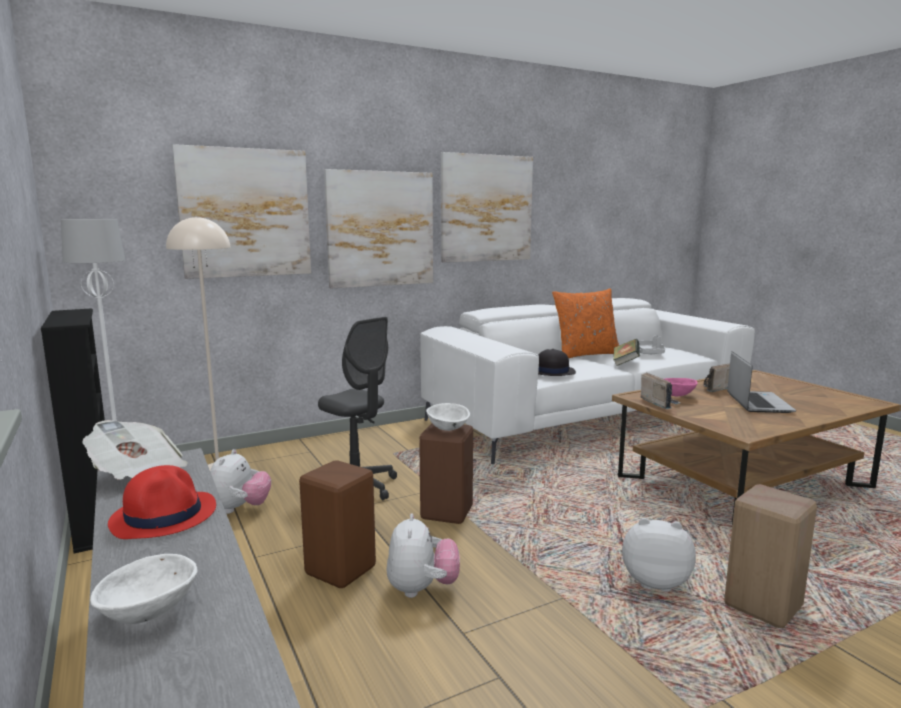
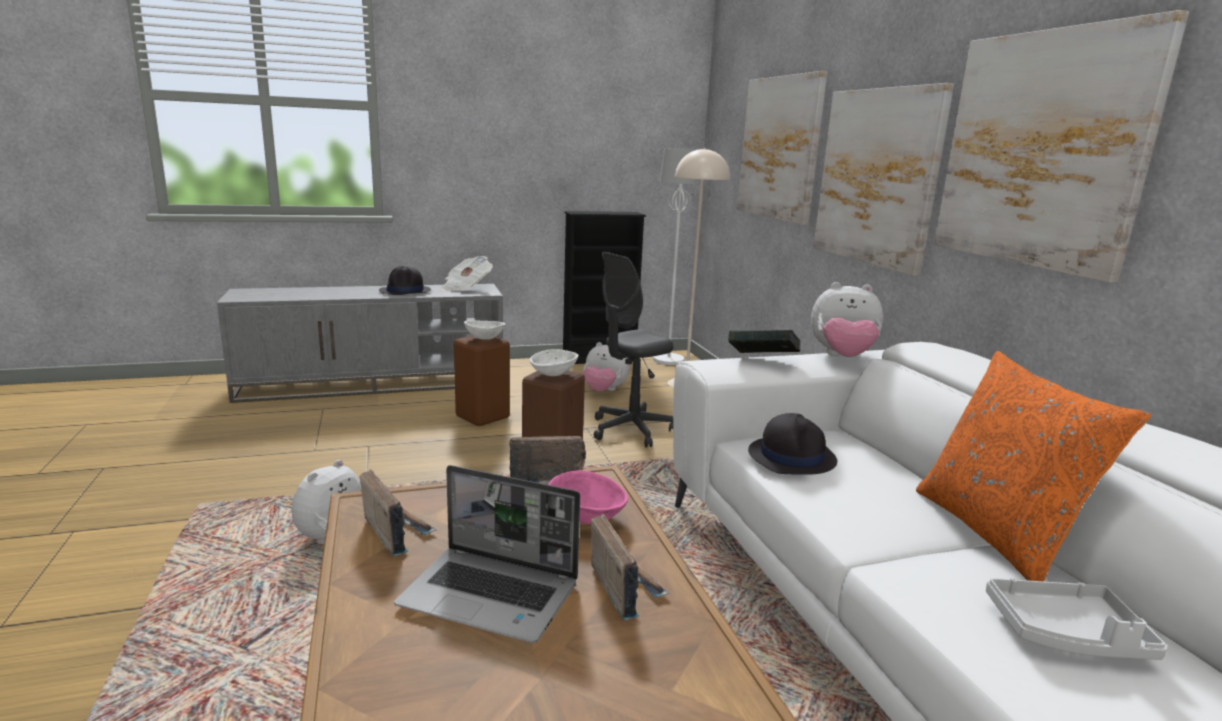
camera: 100 degrees right, 5 degrees up
white bowl [90,554,198,624] -> white bowl moved to [464,320,505,340]
red hat [108,465,216,539] -> black hat [379,266,431,295]
plush toy [387,514,460,598] -> plush toy moved to [811,282,883,357]
book [613,339,640,366] -> book moved to [728,330,800,353]
beige stool [724,484,817,628] -> none
none -> radio [360,469,436,557]

